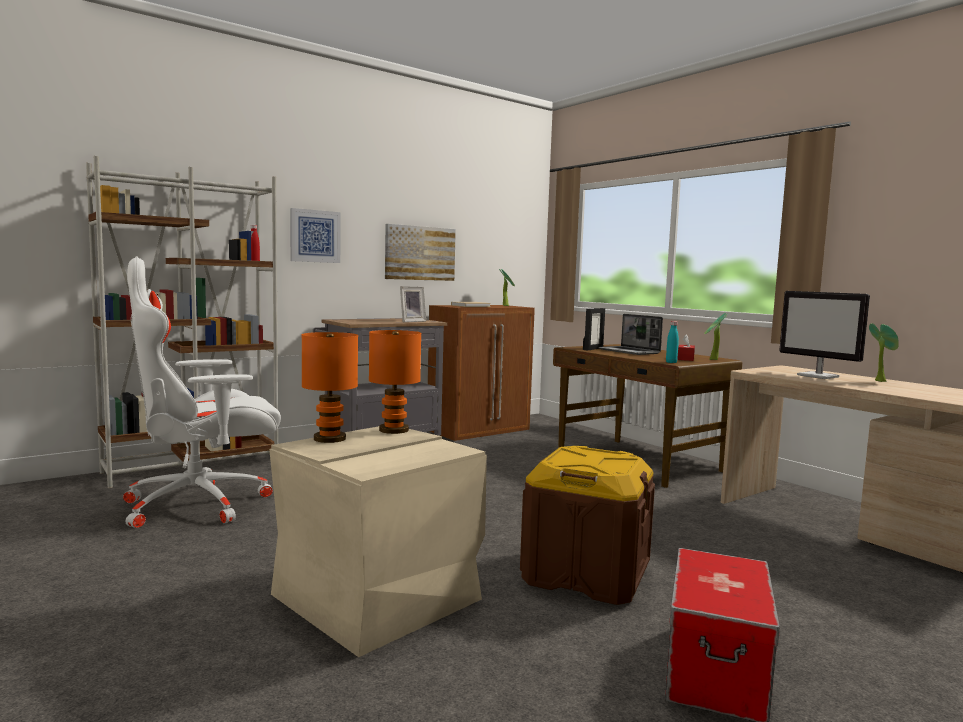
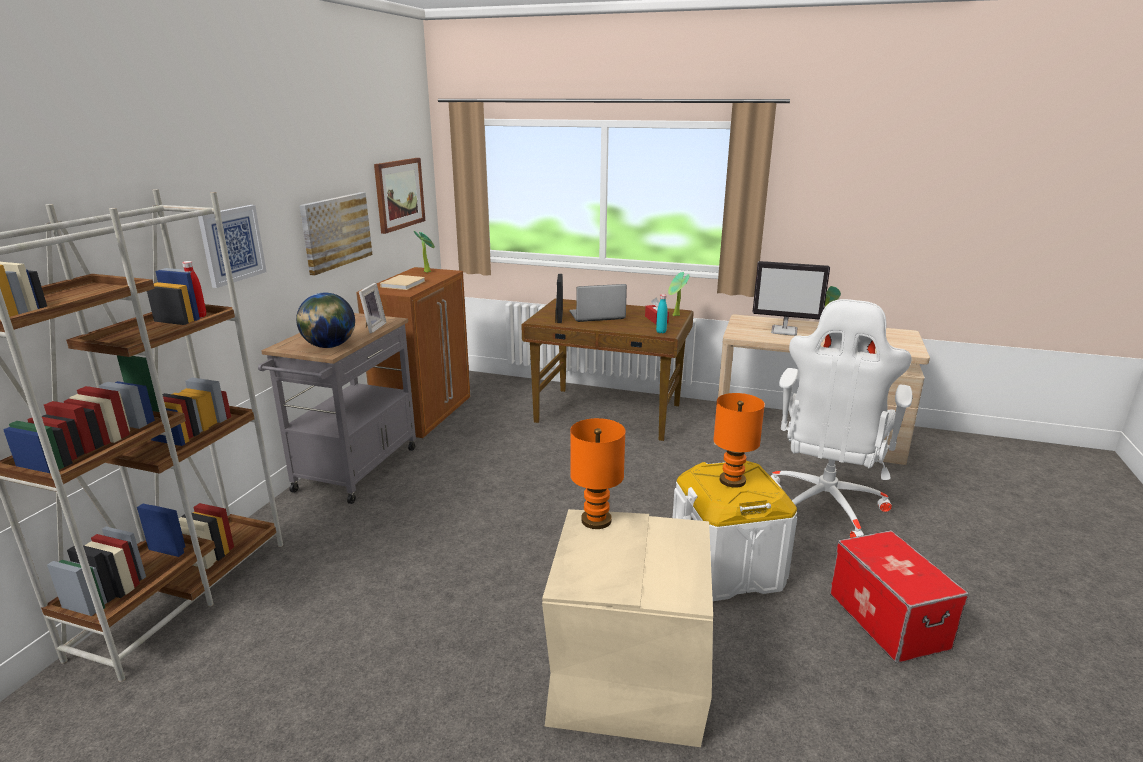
camera: 35 degrees left, 15 degrees up
white office chair [123,256,281,528] -> white office chair moved to [770,299,913,538]
orange table lamp [302,332,358,443] -> orange table lamp moved to [713,393,765,488]
brown storage box [520,446,655,605] -> white storage box [673,461,797,601]
laptop [599,314,663,355] -> laptop turned 150 degrees clockwise [569,284,627,322]
none -> globe [296,293,355,348]
none -> picture [374,158,425,234]

